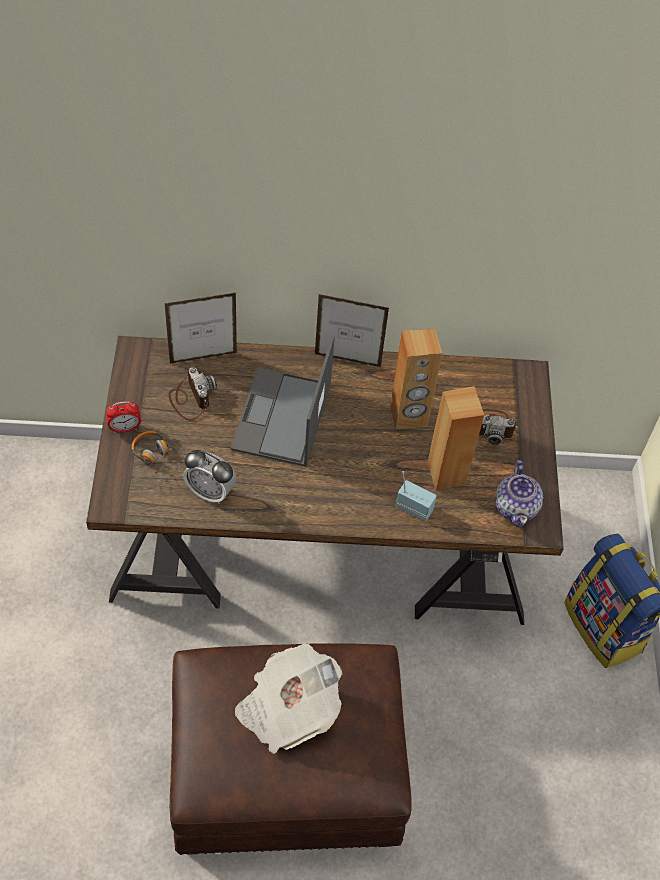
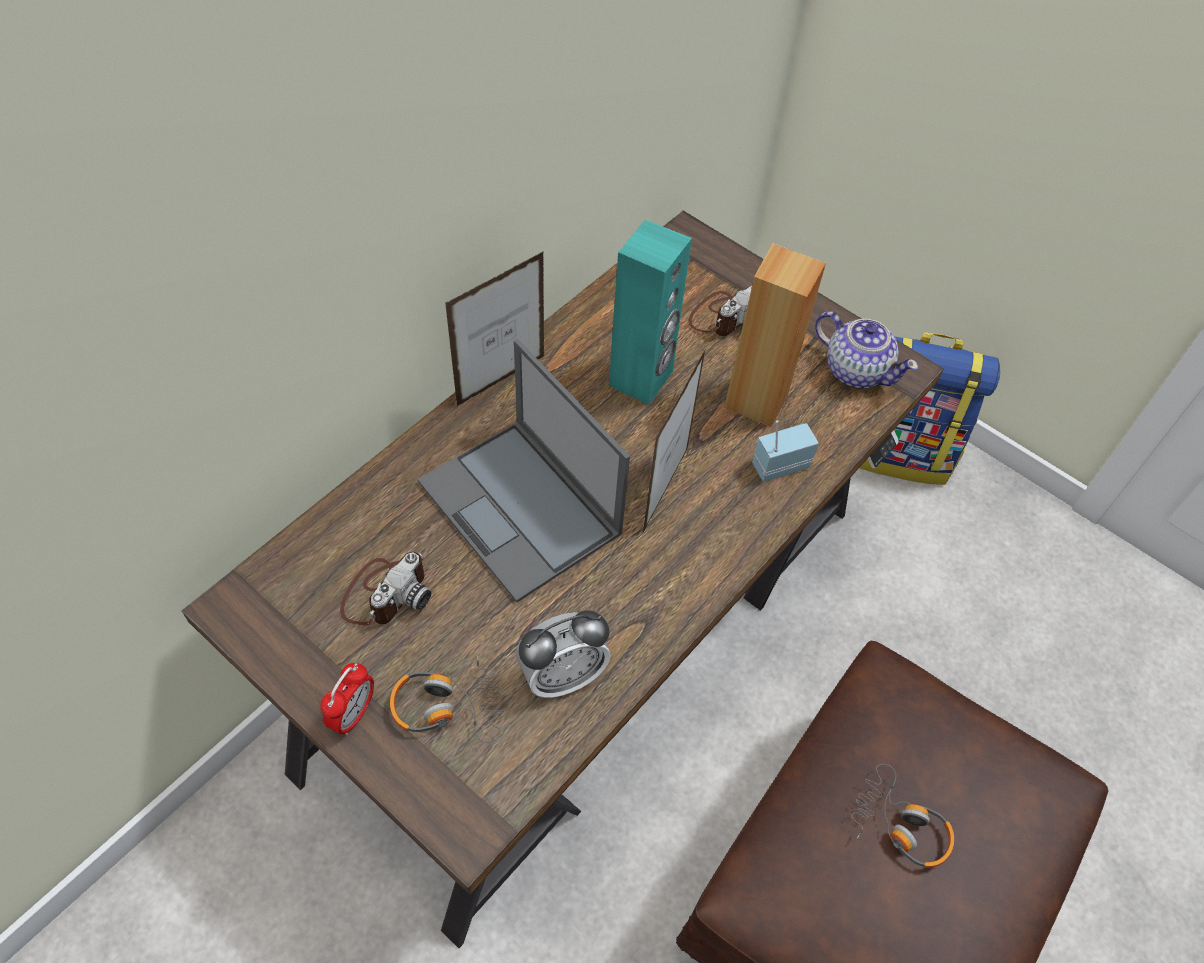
camera: 50 degrees left, 0 degrees up
picture frame [165,293,237,364] -> picture frame moved to [643,348,706,532]
camera [168,367,217,420] -> camera turned 105 degrees clockwise [340,552,431,626]
newspaper [235,644,342,754] -> headphones [851,764,954,868]
brown speaker [390,328,442,429] -> turquoise speaker [609,220,692,405]

